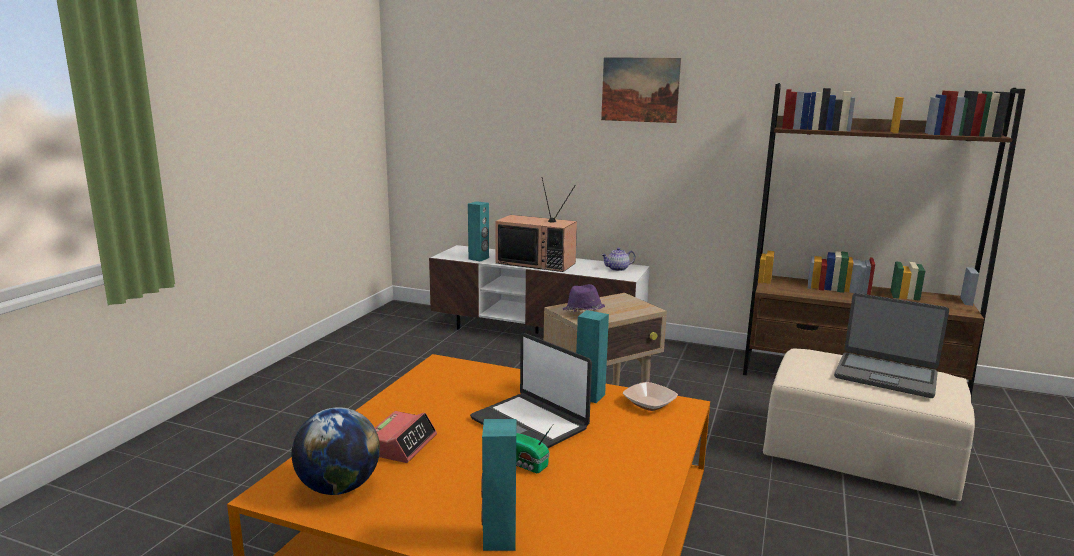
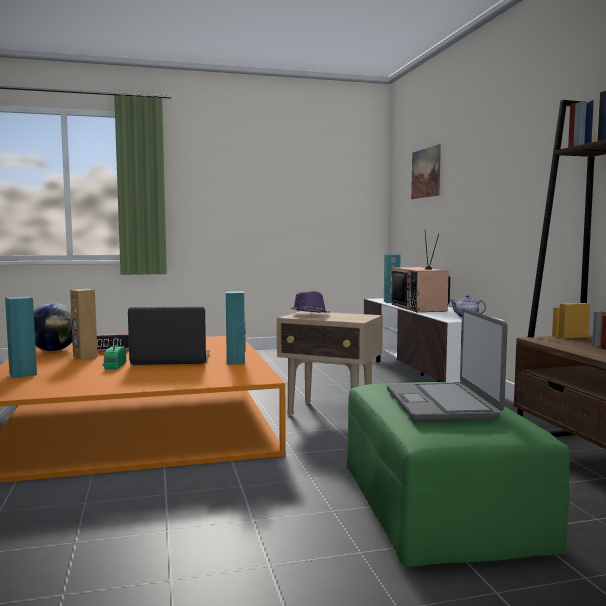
camera: 55 degrees right, 10 degrees down
laptop [470,333,592,448] -> laptop turned 75 degrees clockwise [128,306,210,365]
picture [601,57,681,123] -> picture moved to [411,144,441,199]
bowl [623,382,678,411] -> none
beige ottoman [763,349,975,501] -> green ottoman [346,382,570,566]
none -> brown speaker [70,289,98,360]

